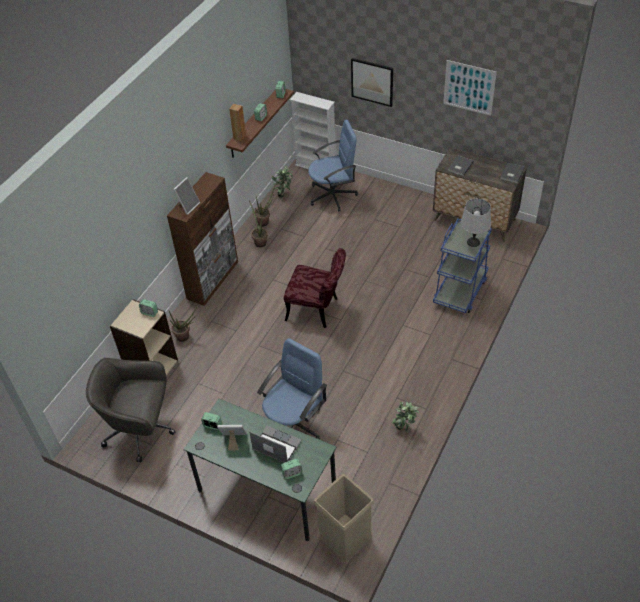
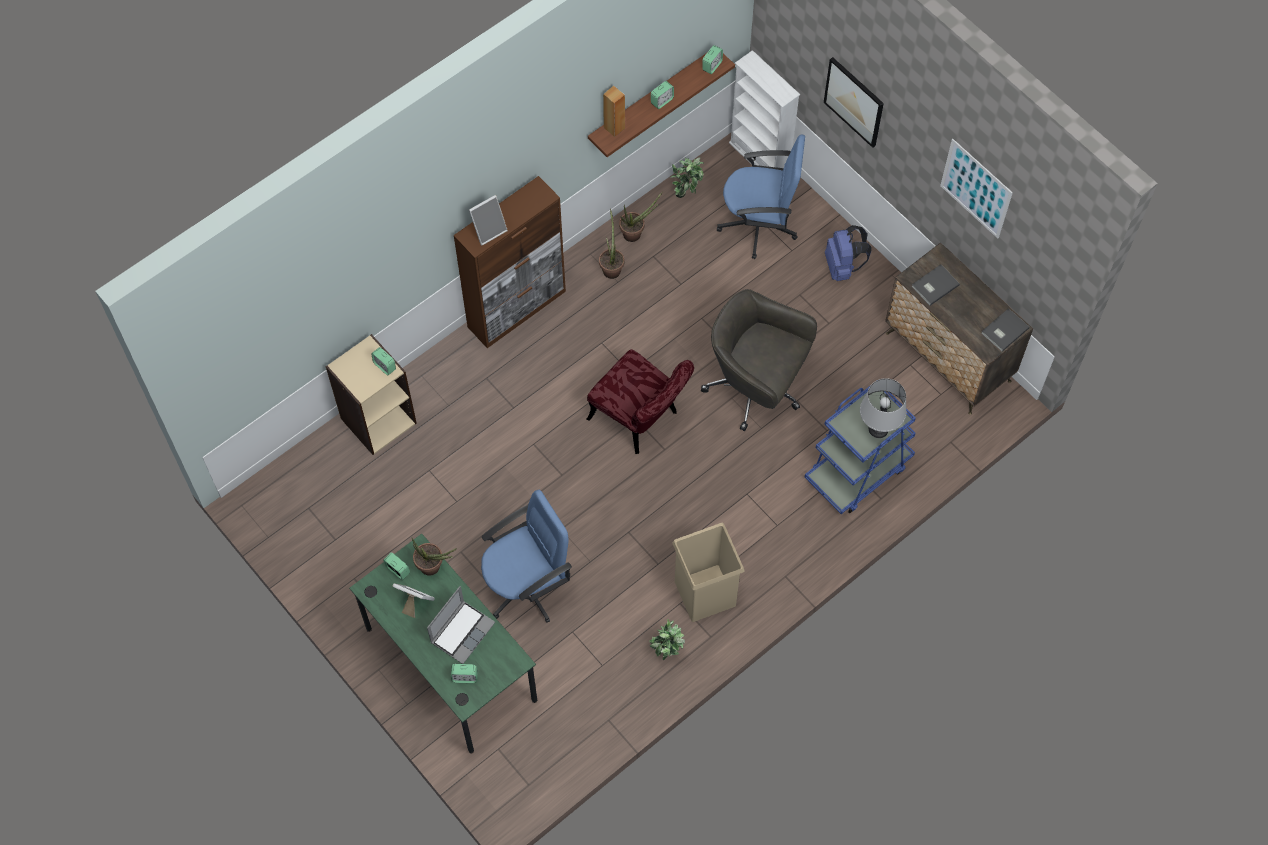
camera: 20 degrees right, 15 degrees up
grey office chair [86,358,175,462] -> grey office chair moved to [701,289,817,431]
potted plant [169,305,198,342] -> potted plant moved to [411,537,457,576]
laptop [249,426,302,463] -> laptop turned 75 degrees clockwise [427,586,495,664]
beige trash can [313,473,375,562] -> beige trash can moved to [672,523,745,622]
none -> blue backpack [825,225,872,281]

